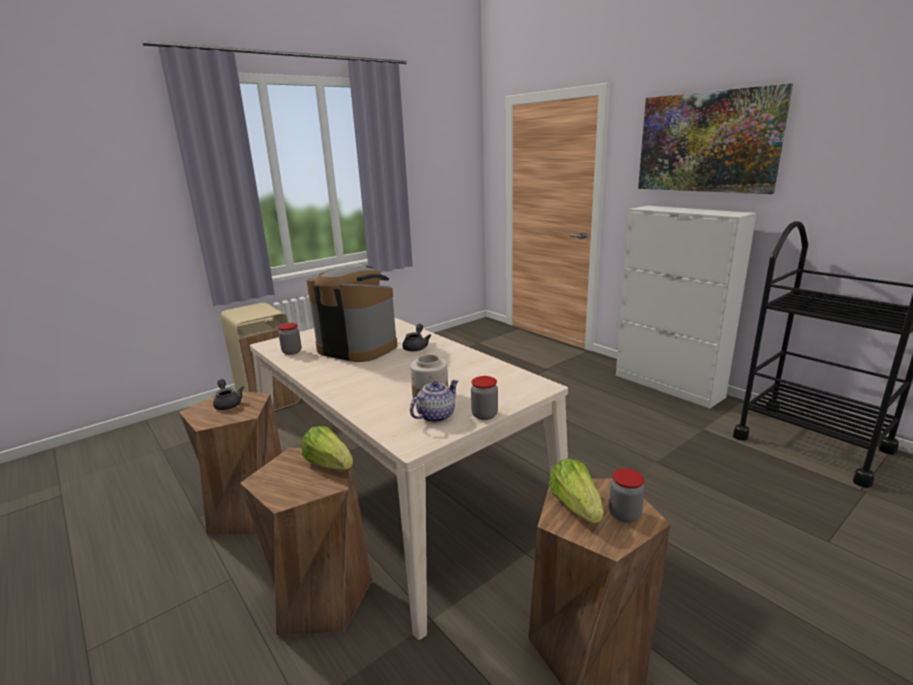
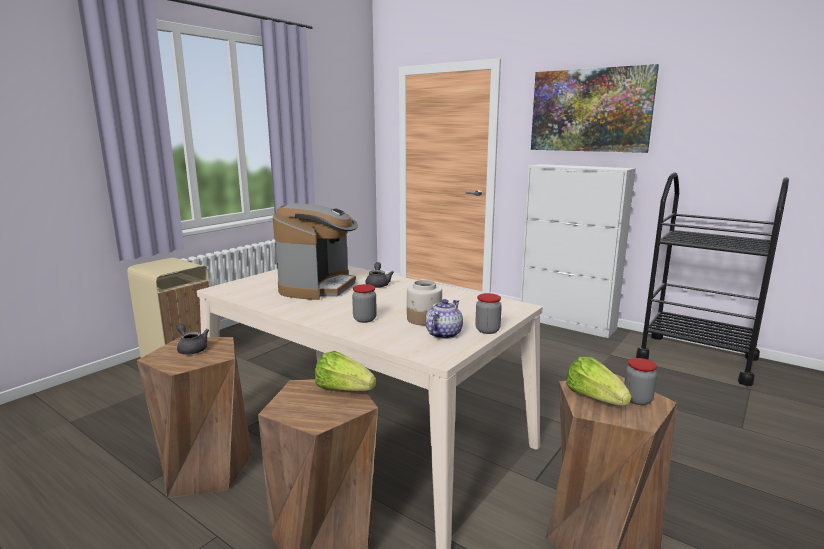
camera: 15 degrees left, 5 degrees down
jar [278,323,301,355] -> jar moved to [352,284,377,323]
coffee machine [306,265,397,362] -> coffee machine turned 90 degrees clockwise [273,203,358,300]

